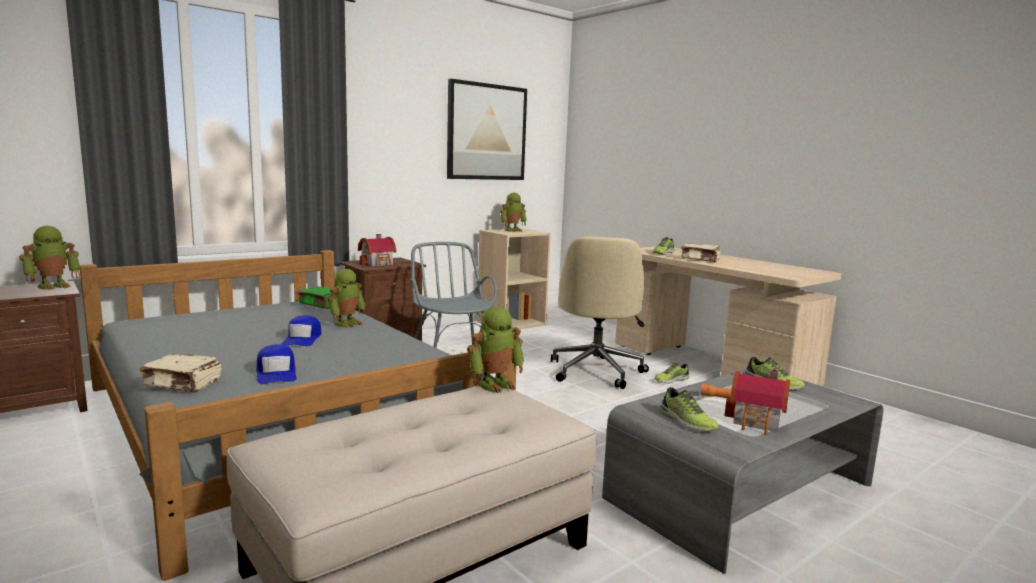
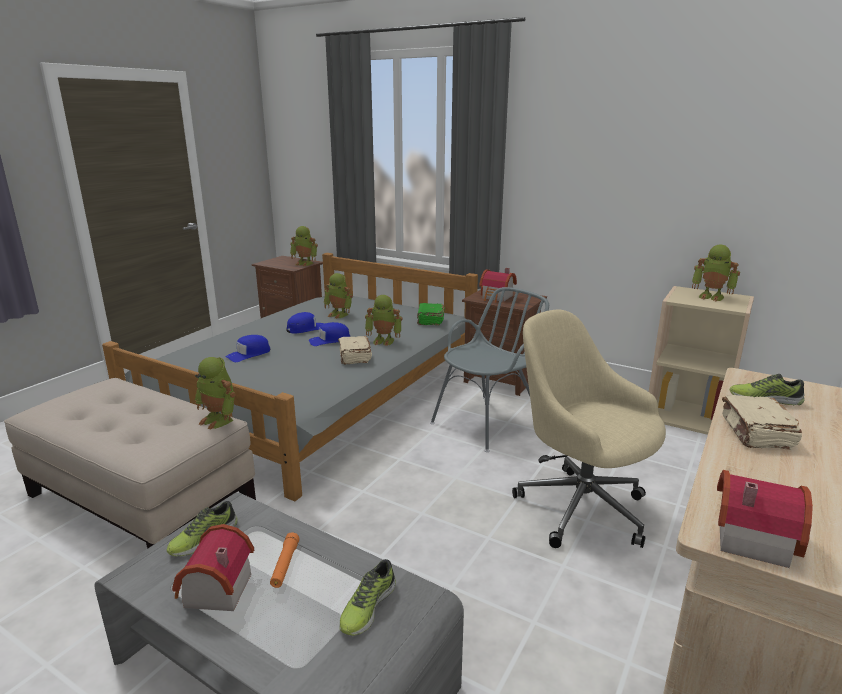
camera: 70 degrees right, 10 degrees up
beige book [140,354,221,392] -> beige book moved to [338,336,372,365]
picture [447,79,527,180] -> none
beige office chair [551,237,649,389] -> beige office chair turned 60 degrees clockwise [512,310,666,548]
shoe [655,363,689,383] -> none
none -> blue cap [286,312,324,334]
none -> toy robot [324,273,353,319]
none -> toy house [717,470,813,568]

